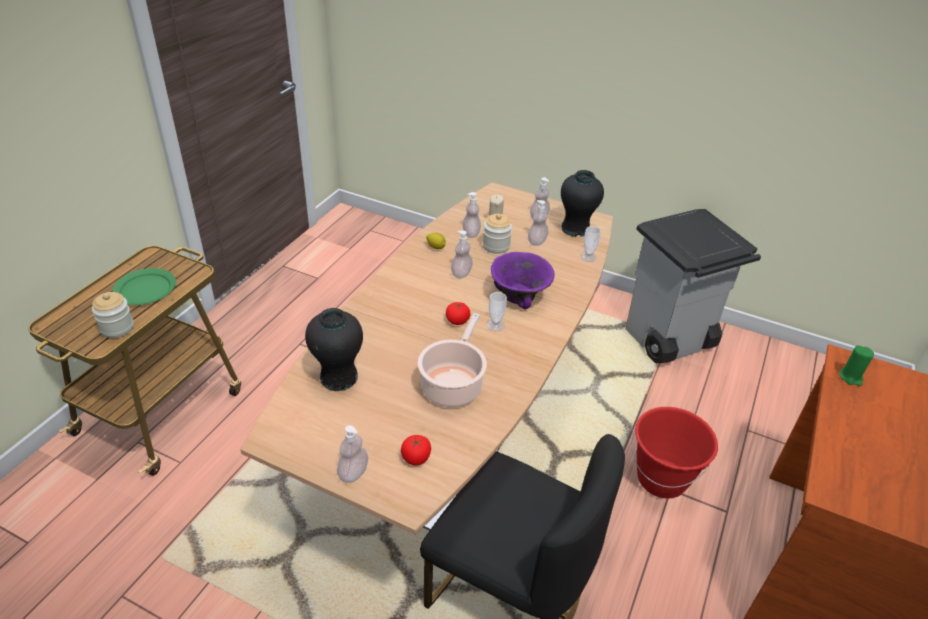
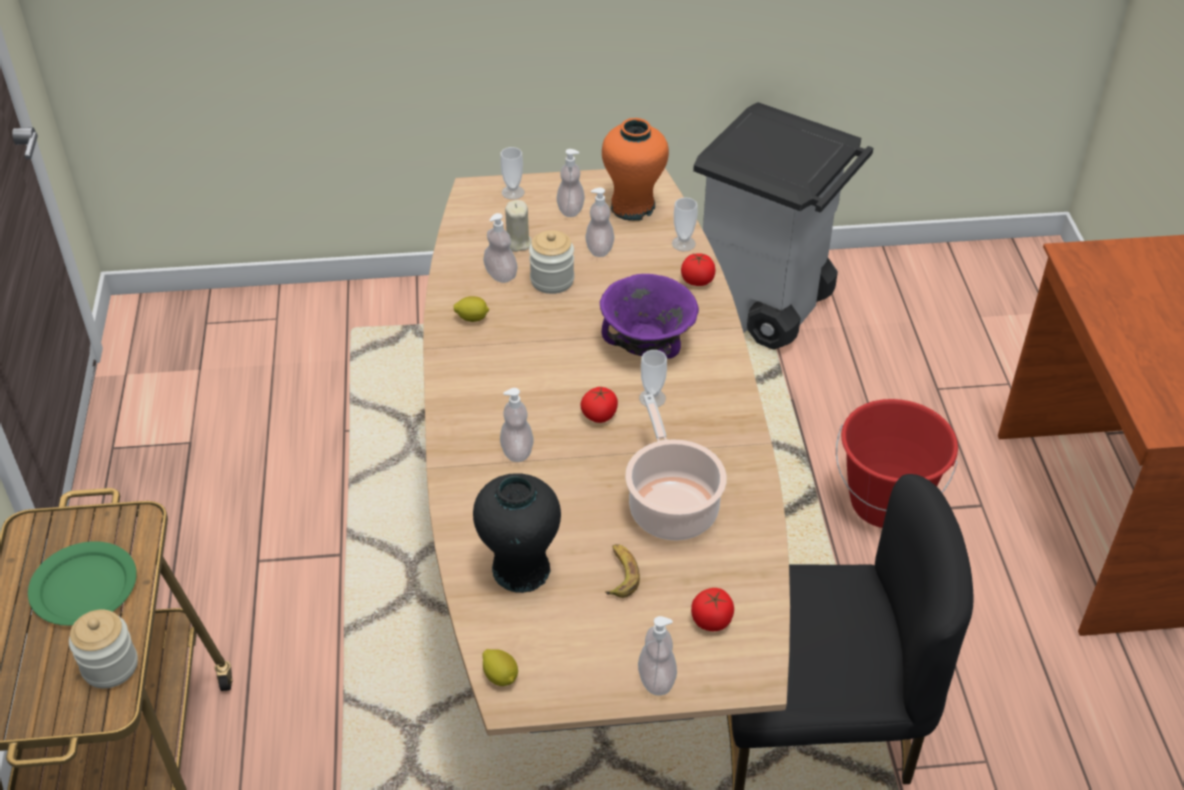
camera: 30 degrees left, 5 degrees up
soap dispenser [451,231,473,278] -> soap dispenser moved to [500,388,533,462]
black vase [561,170,604,237] -> orange vase [602,118,669,221]
green candle [839,345,874,386] -> none
none -> lemon [482,649,518,686]
none -> cup [500,147,524,200]
none -> banana [605,544,640,598]
none -> tomato [681,253,716,286]

